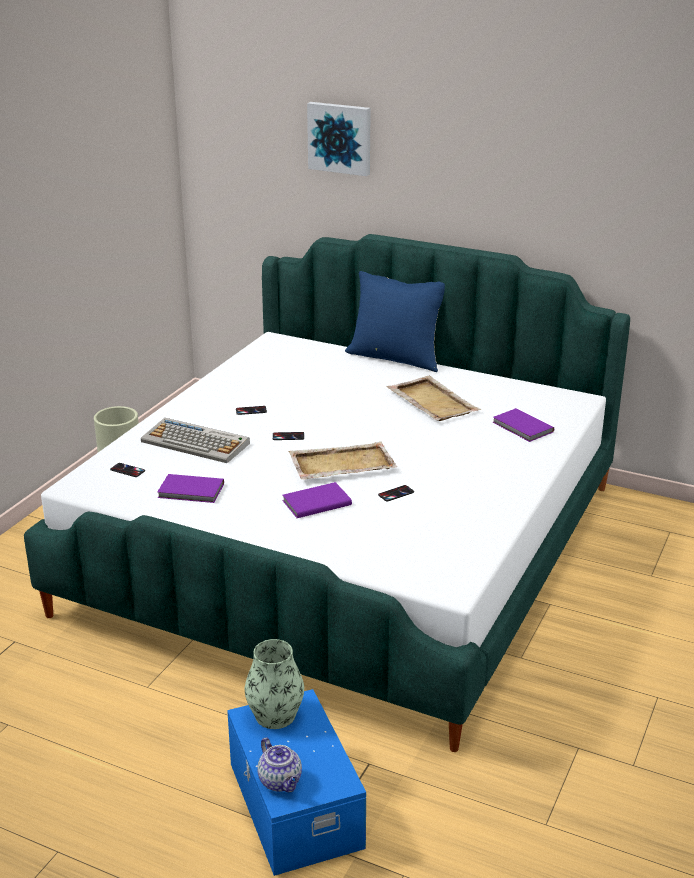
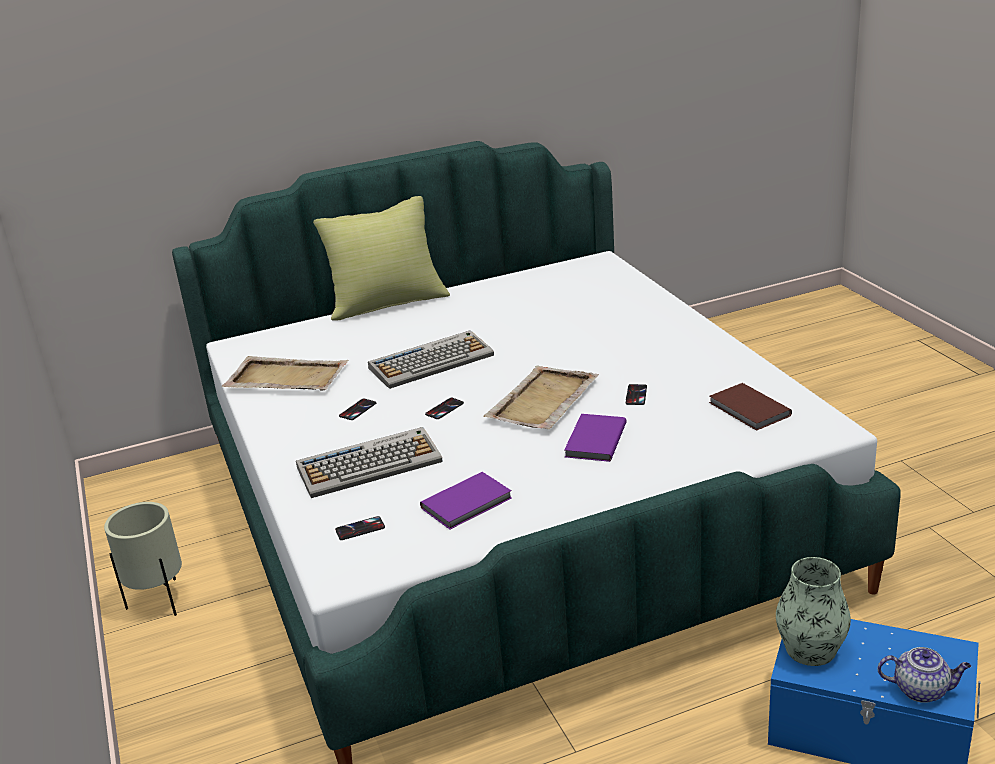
camera: 45 degrees left, 0 degrees up
picture [307,102,371,176] -> none
blue pillow [345,271,445,372] -> yellow pillow [313,196,450,321]
beige tray [386,376,481,421] -> beige tray moved to [222,356,349,390]
purple book [492,408,554,442] -> none
none -> keyboard [368,330,494,389]
none -> brown book [709,383,792,431]

